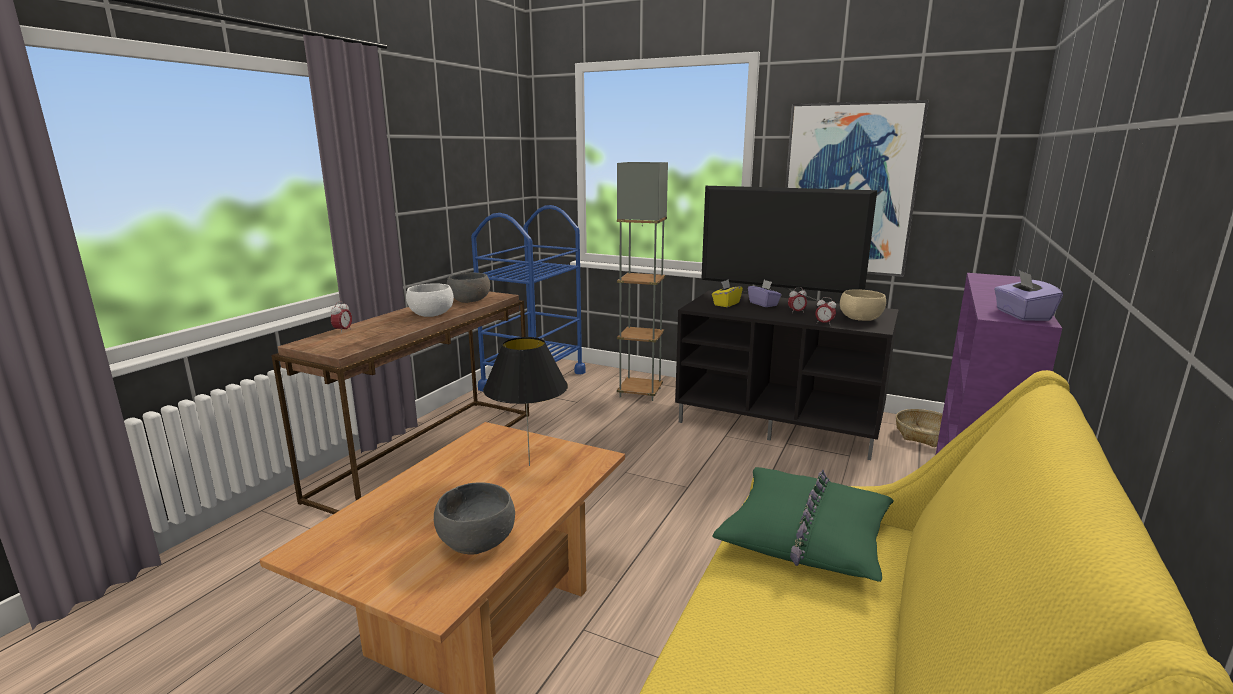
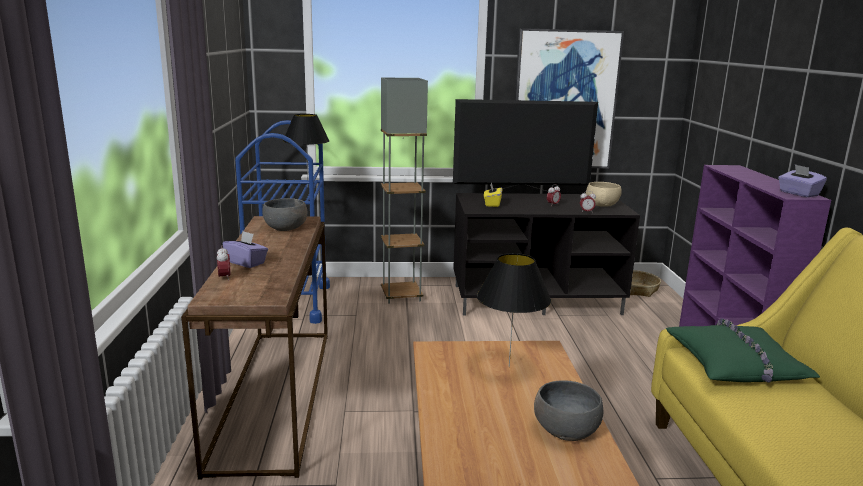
camera: 30 degrees left, 0 degrees up
white bowl [406,283,454,317] -> none
purple tissue box [748,280,782,307] -> purple tissue box moved to [223,231,268,268]
none -> black table lamp [283,114,330,181]

